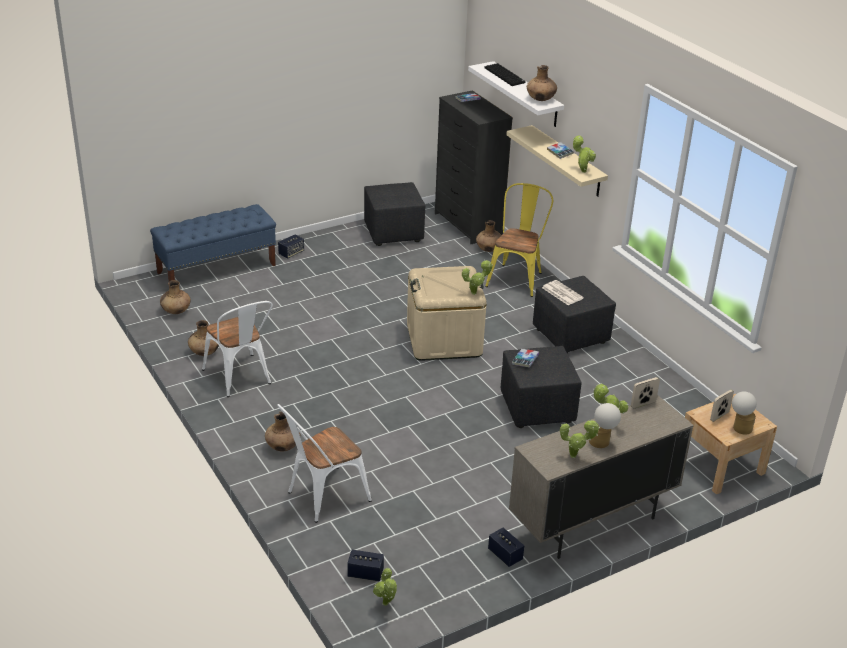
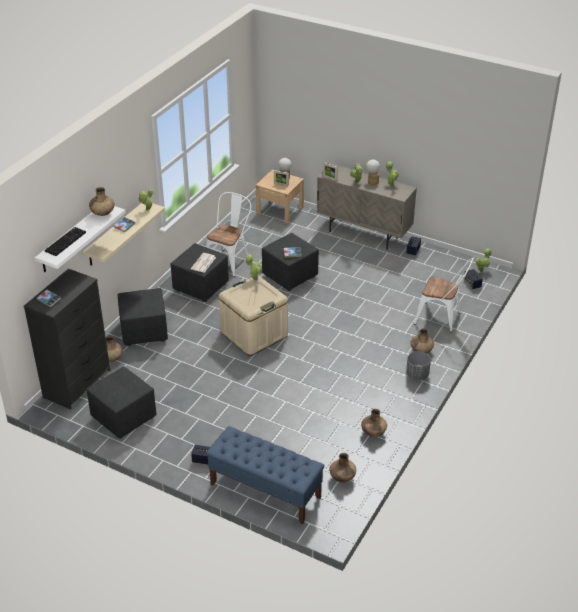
camera: 120 degrees left, 5 degrees up
white chair [202,301,273,397] -> white chair moved to [206,192,251,277]
yellow chair [485,183,553,297] -> black ottoman [118,288,168,346]
none -> grey planter [406,351,431,380]

